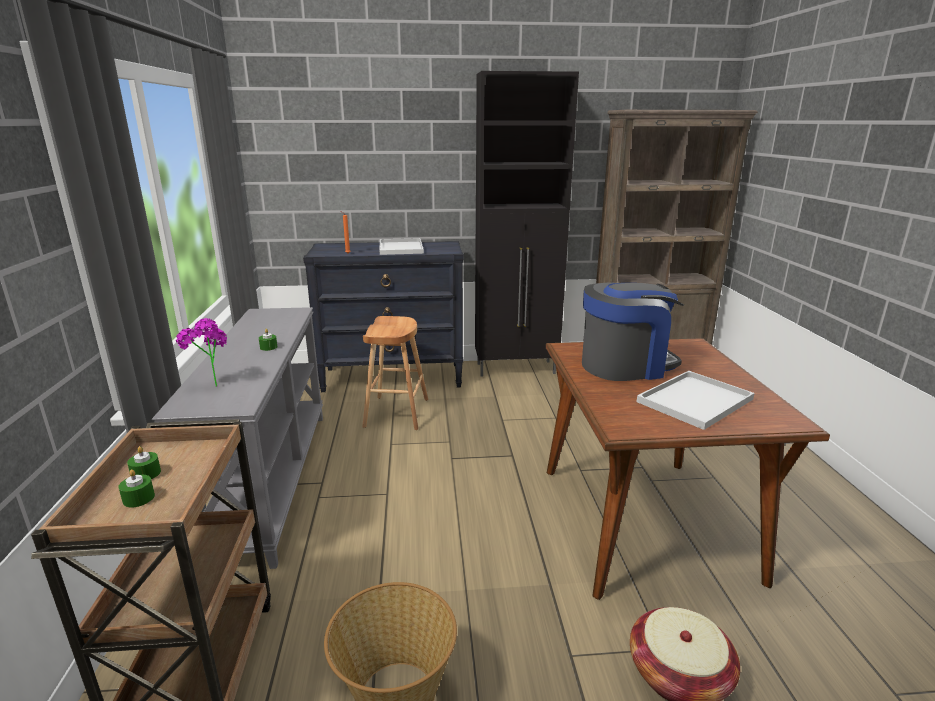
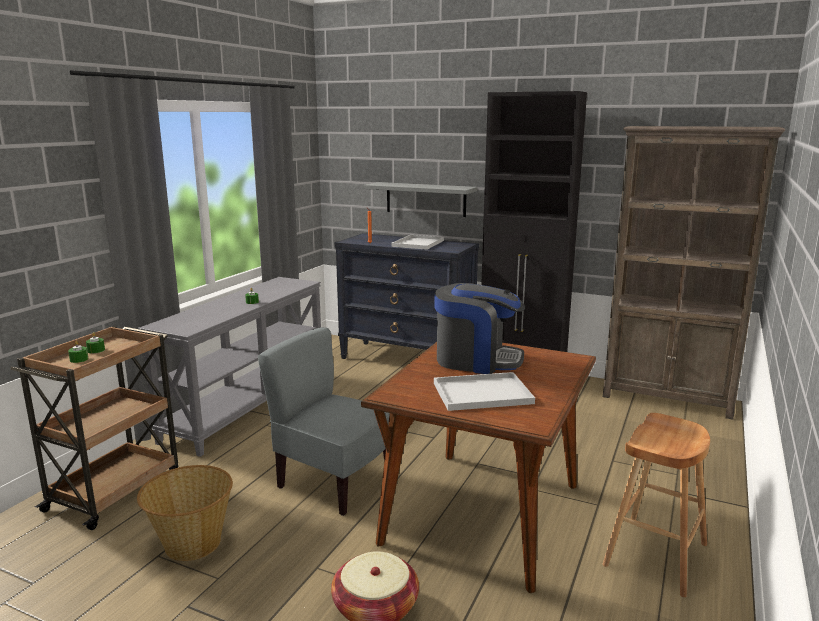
camera: 30 degrees right, 5 degrees down
potted plant [176,318,227,387] -> none
brown stool [362,316,428,430] -> brown stool moved to [603,413,710,597]
none -> grey chair [258,327,390,516]
none -> grey shelf [363,182,477,217]

